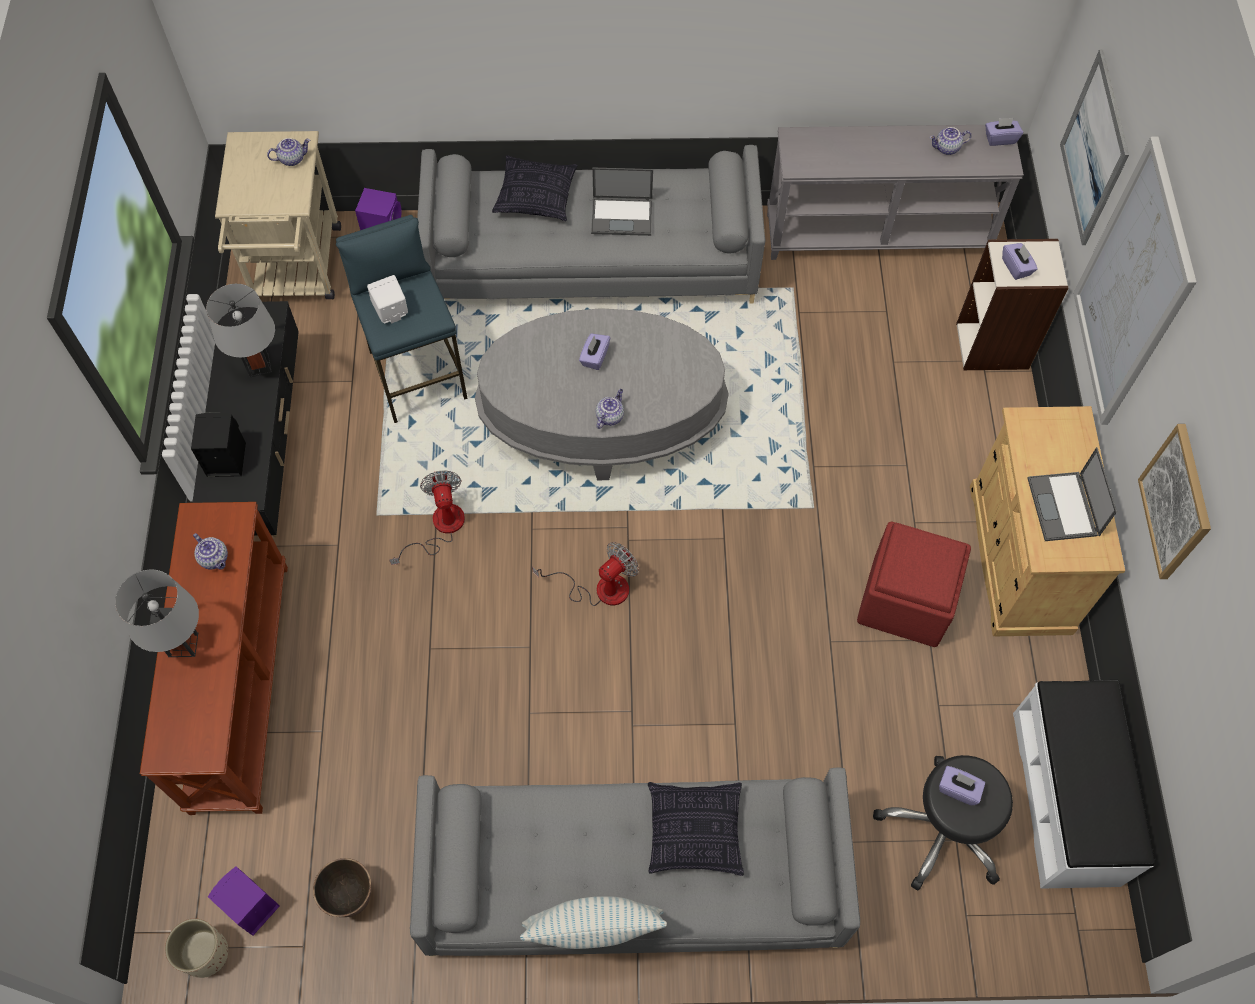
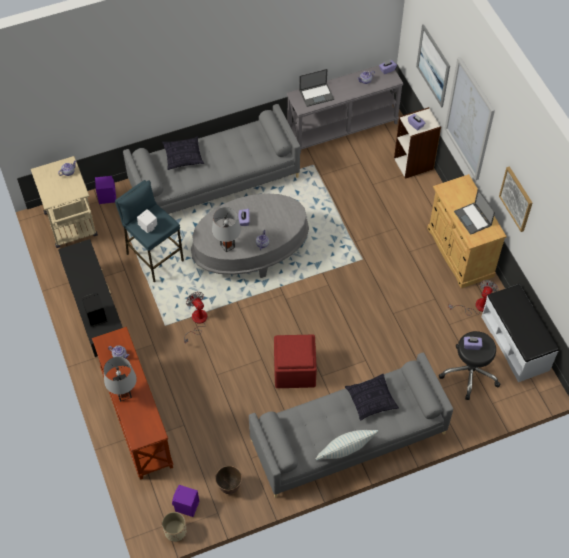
camera: 20 degrees left, 5 degrees down
grey table lamp [206,284,275,377] -> grey table lamp moved to [212,207,241,253]
fan [532,542,639,606] -> fan moved to [448,280,499,315]
laptop [591,168,653,236] -> laptop moved to [299,69,334,107]
red ottoman [857,522,971,647] -> red ottoman moved to [274,334,317,388]

